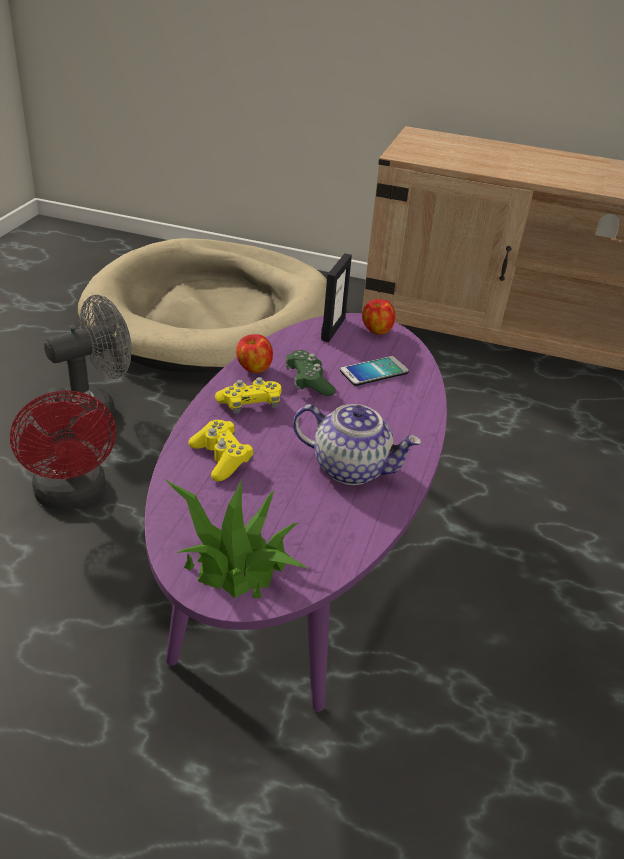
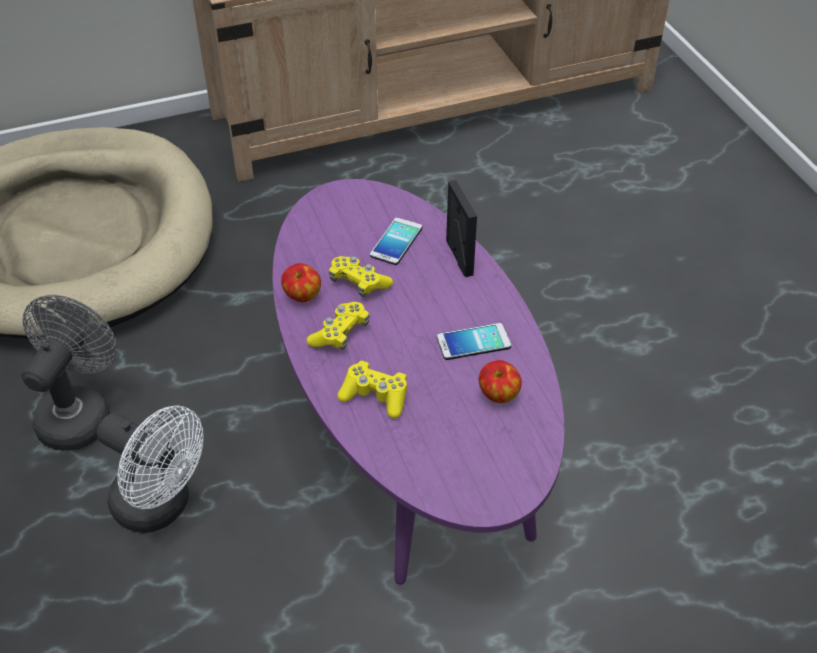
camera: 35 degrees left, 10 degrees up
red fan [10,387,116,510] -> white fan [97,405,204,533]
potted plant [165,479,308,598] -> none
green game controller [285,350,336,396] -> yellow game controller [329,256,393,297]
teapot [293,404,422,485] -> phone [437,323,511,360]
picture frame [321,253,352,342] -> picture frame moved to [446,180,477,277]
apple [362,299,396,335] -> apple moved to [479,360,522,403]

